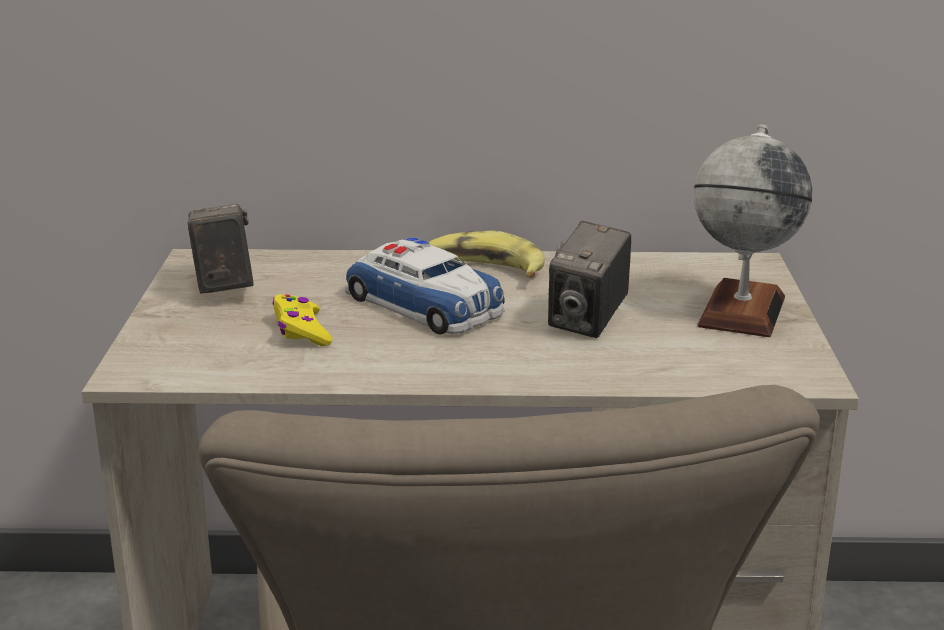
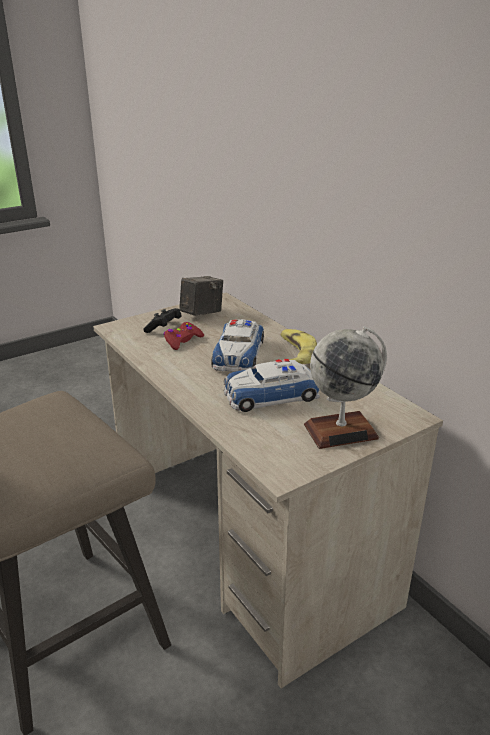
camera: 55 degrees right, 5 degrees up
yellow game controller [273,294,332,346] -> red game controller [163,322,204,350]
camera [548,221,631,338] -> toy car [224,359,320,412]
none -> black game controller [143,308,182,333]

